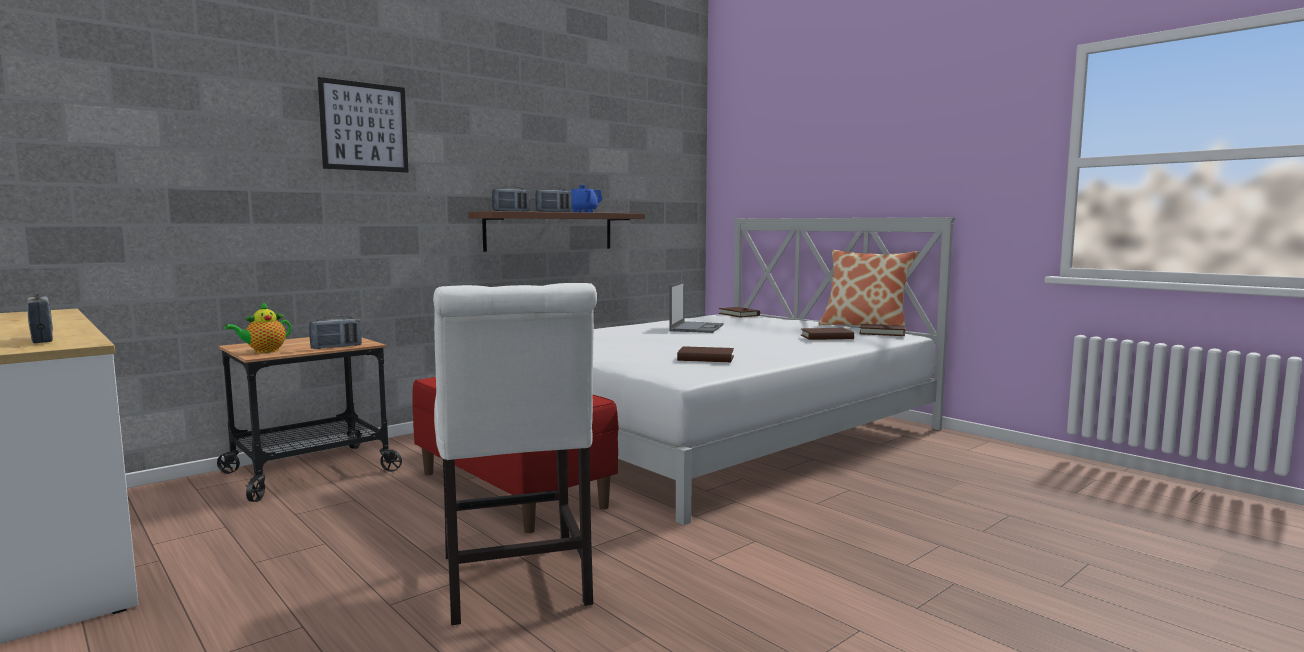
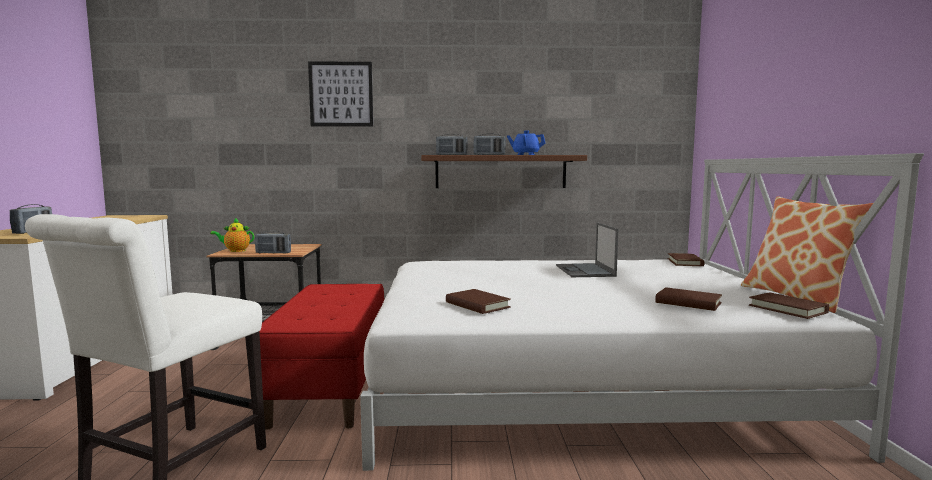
camera: 40 degrees right, 0 degrees up
laptop [669,281,724,333] -> laptop turned 120 degrees clockwise [556,222,619,277]

